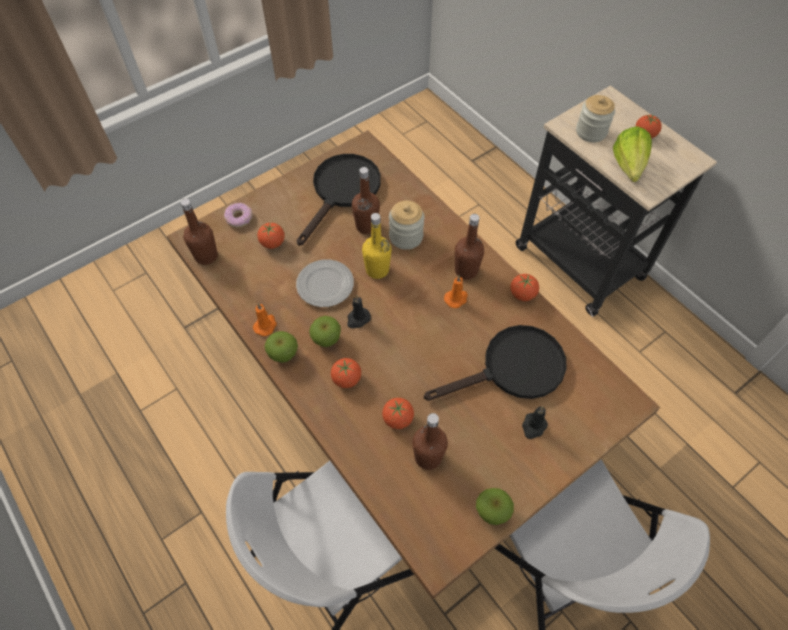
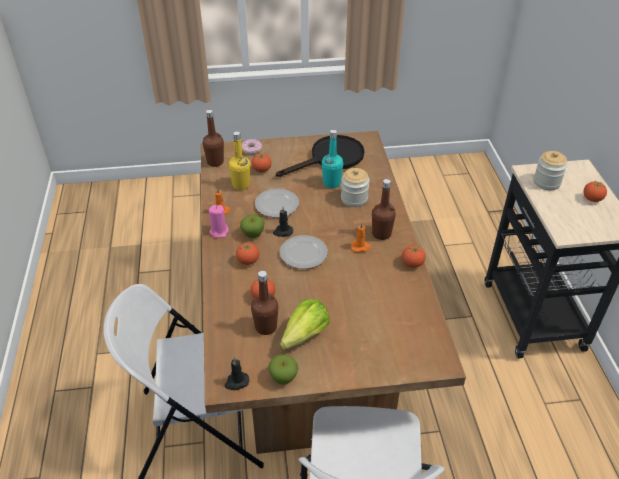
camera: 30 degrees right, 15 degrees down
apple [264,331,298,363] -> pink candle [209,205,229,238]
brown bottle [352,167,380,234] -> turquoise bottle [322,130,343,188]
yellow bottle [362,213,392,279] -> yellow bottle moved to [229,131,251,190]
black frying pan [424,325,567,401] -> none
black candle [522,407,548,439] -> black candle moved to [225,357,249,390]
lettuce [613,126,652,182] -> lettuce moved to [280,299,329,350]
none -> plate [280,235,328,269]

